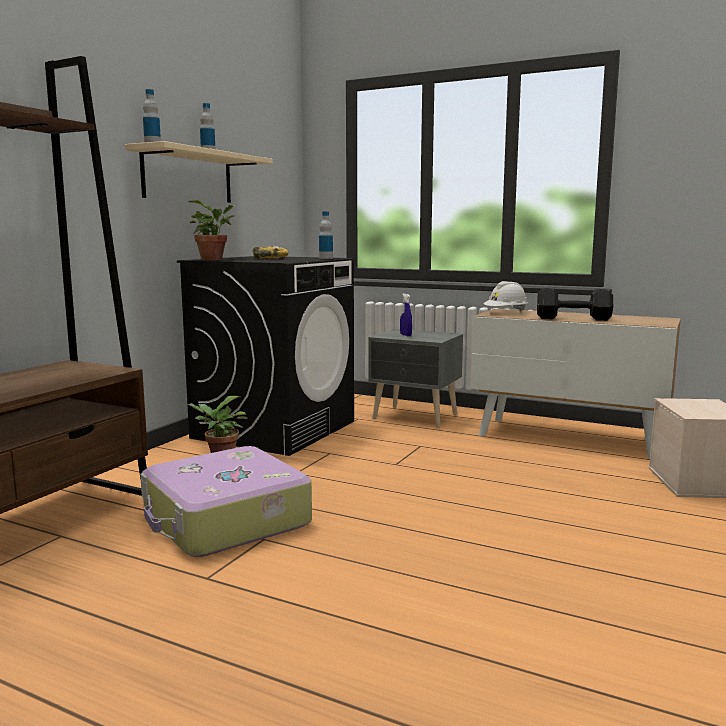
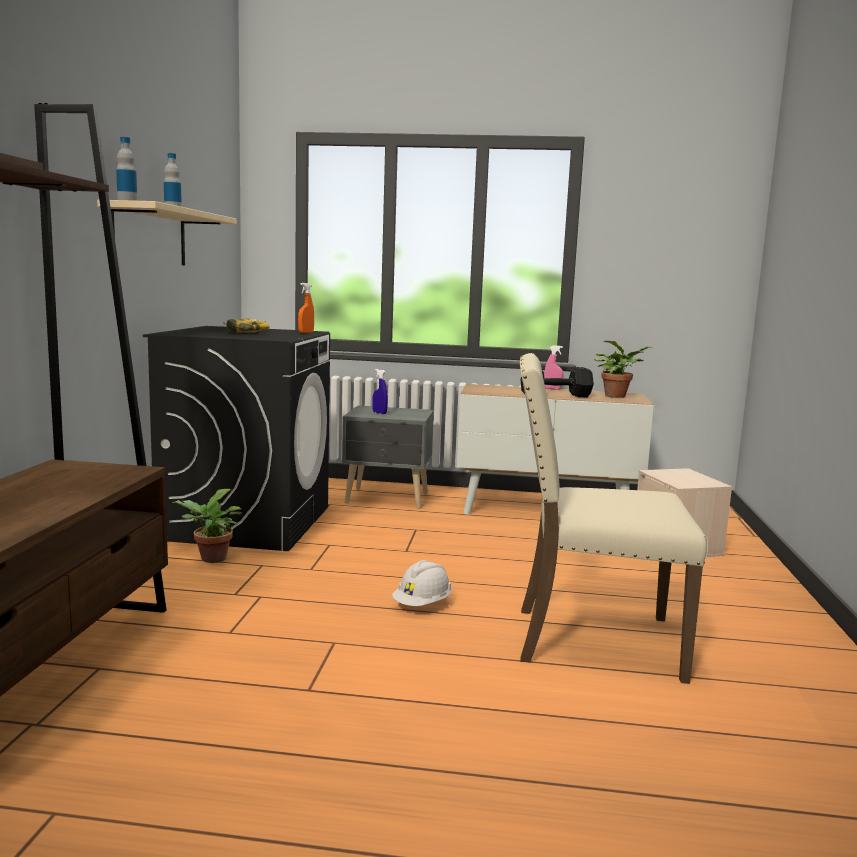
camera: 20 degrees left, 0 degrees up
suitcase [140,446,312,557] -> none
potted plant [189,200,235,260] -> potted plant moved to [594,341,652,398]
bottle [319,211,333,259] -> orange spray bottle [298,283,314,333]
white hard hat [484,281,528,312] -> white hard hat moved to [392,560,452,606]
none -> beige chair [520,353,708,684]
none -> pink spray bottle [544,345,563,390]

